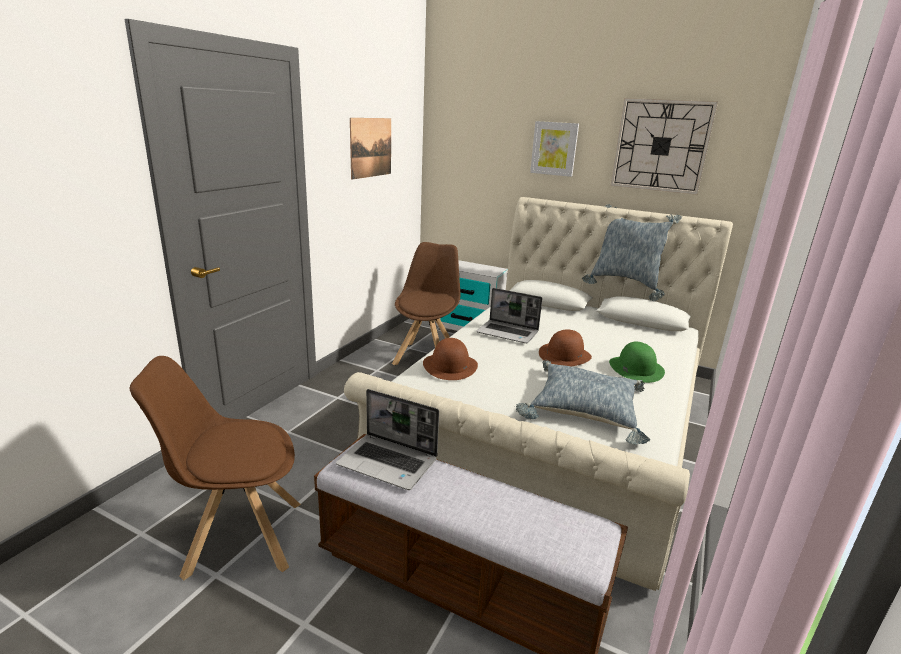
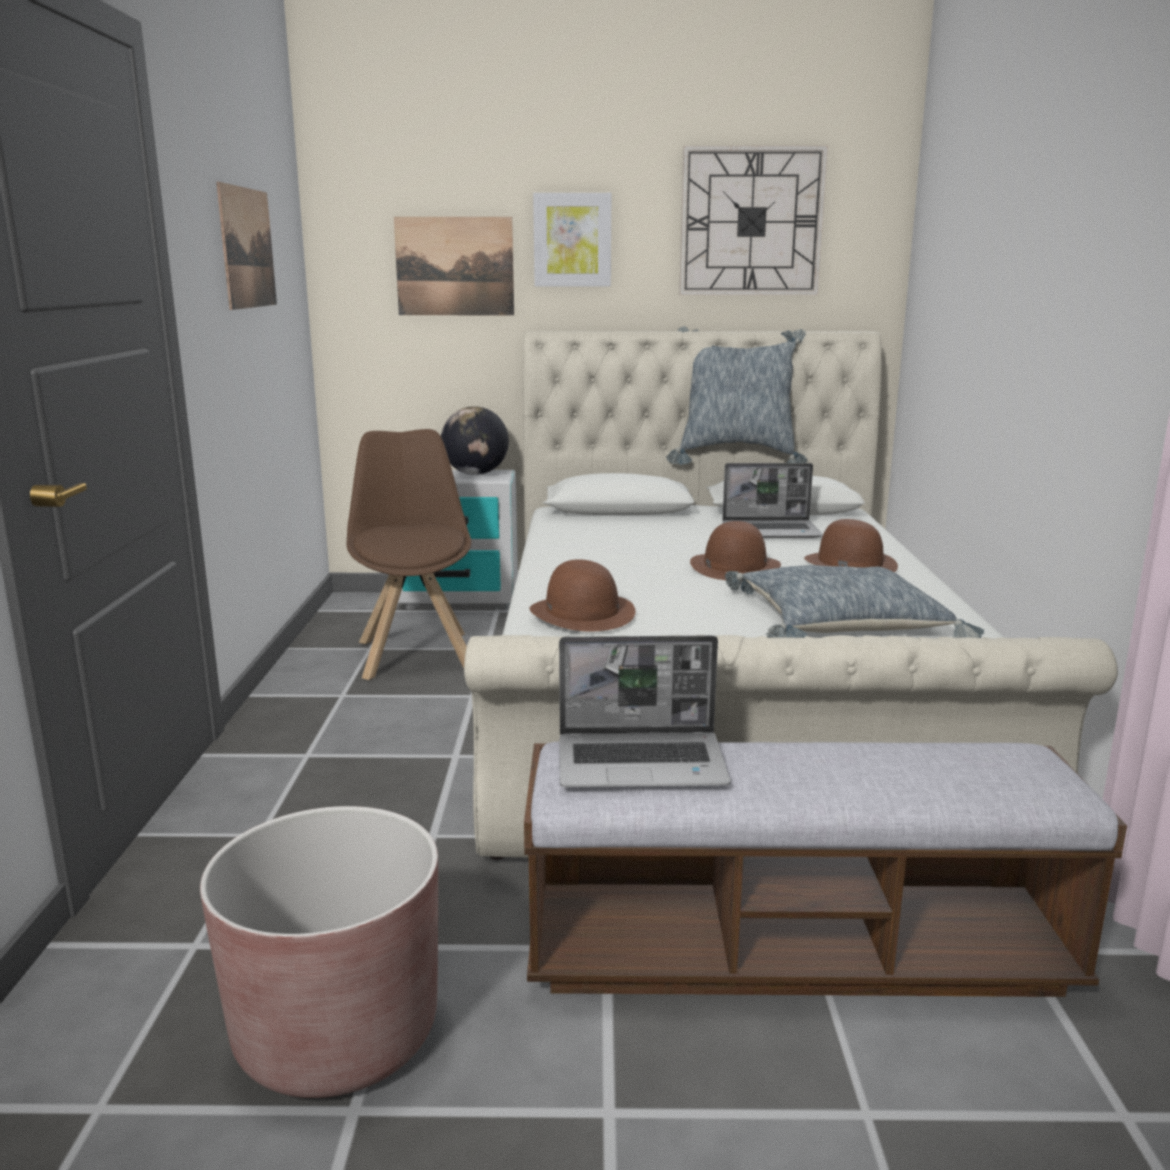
camera: 25 degrees left, 5 degrees down
brown chair [130,356,301,580] -> brown planter [200,806,438,1098]
laptop [476,288,542,343] -> laptop moved to [722,463,823,538]
green hat [609,342,665,383] -> brown hat [804,519,898,572]
none -> picture [394,217,514,315]
none -> globe [441,406,509,475]

